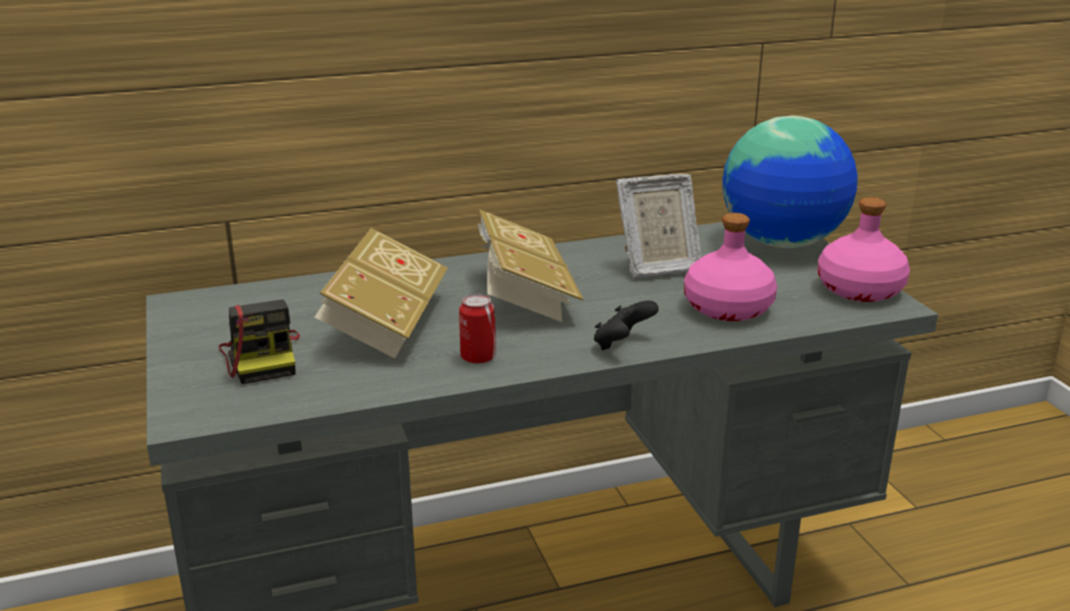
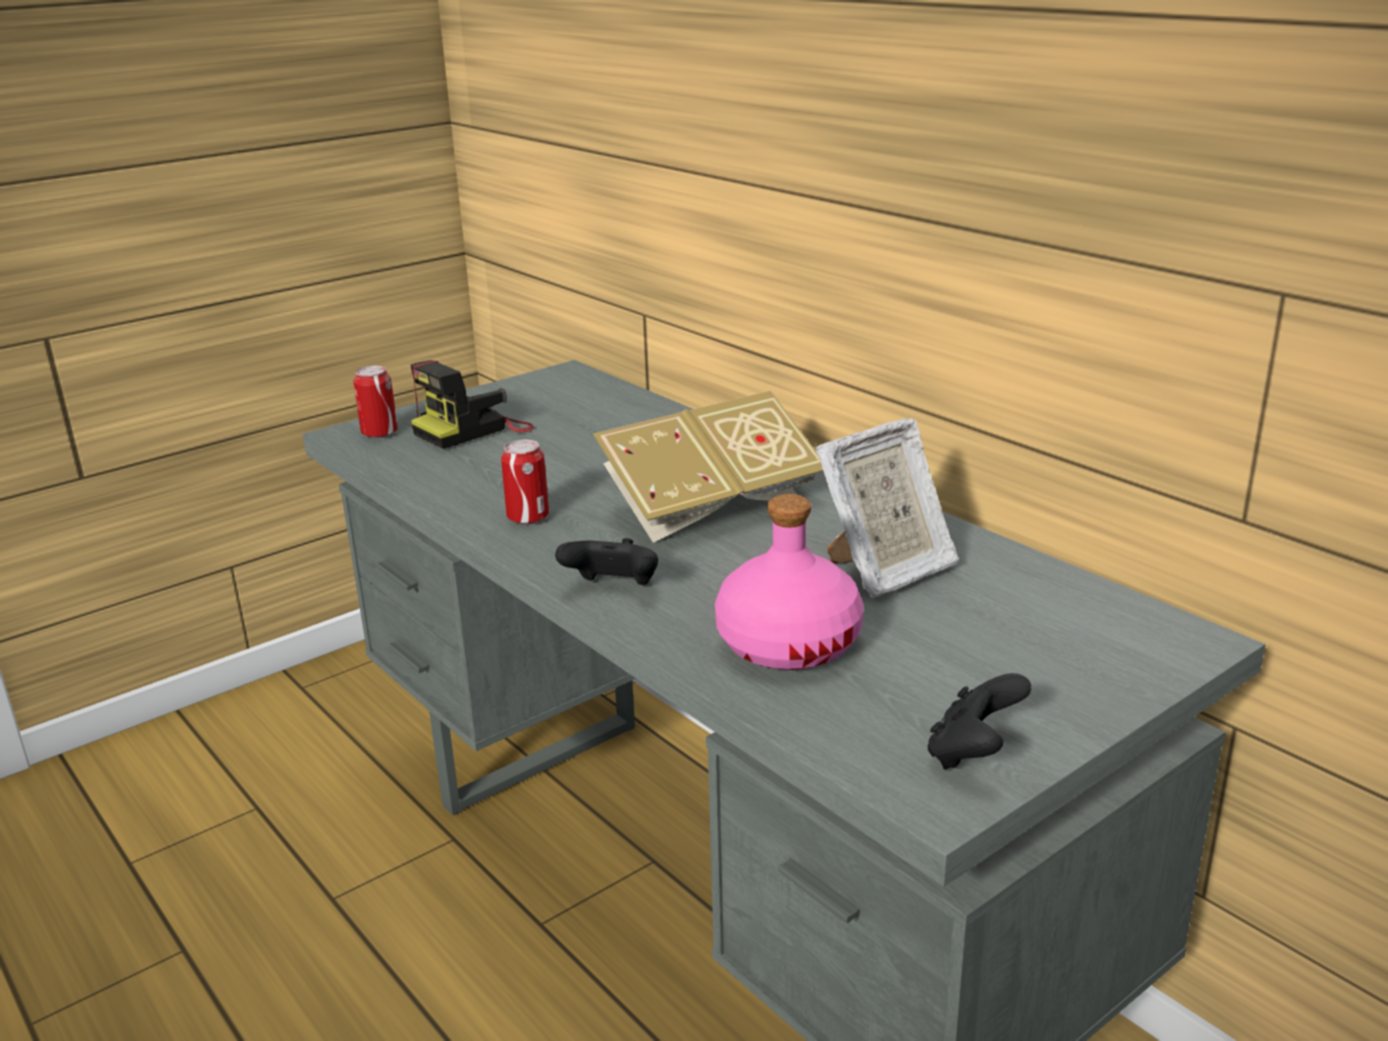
camera: 70 degrees right, 0 degrees up
book [315,228,448,358] -> none
picture frame [616,174,701,278] -> picture frame turned 90 degrees counterclockwise [816,418,959,598]
globe [722,116,858,248] -> none
pink bottle [817,197,910,302] -> black game controller [928,673,1031,770]
none -> can [354,366,398,438]

